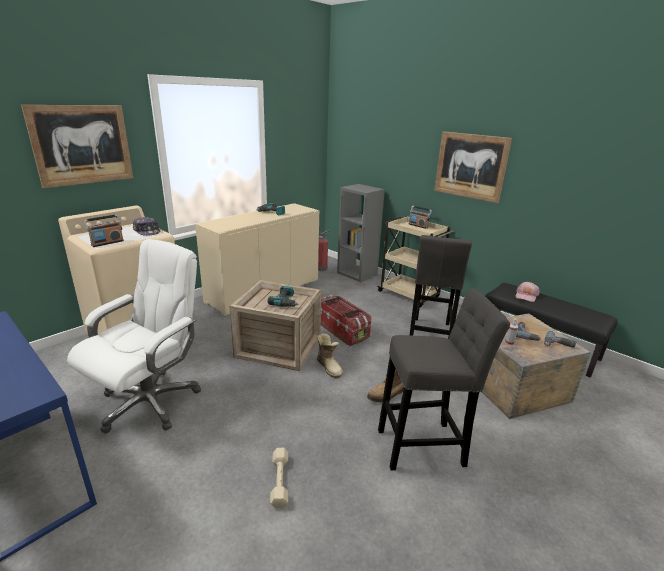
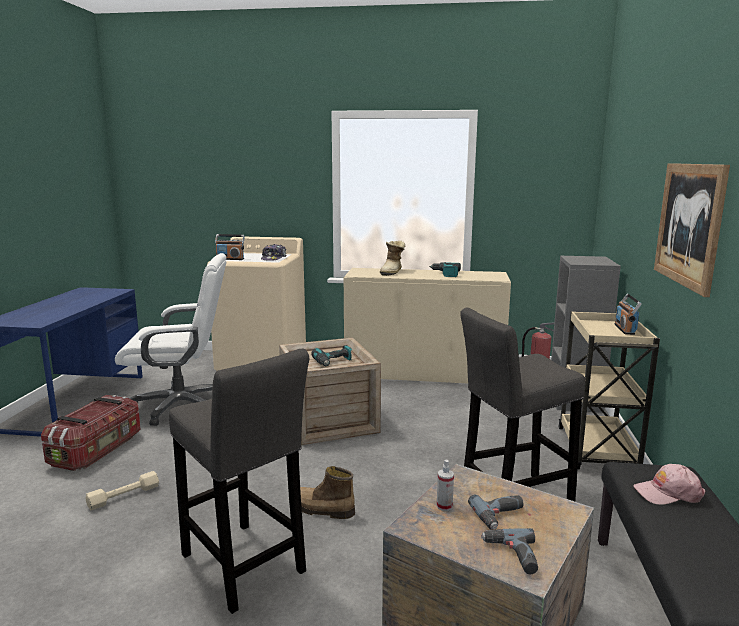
camera: 55 degrees right, 10 degrees down
picture [21,105,133,188] -> none
boot [317,333,343,378] -> boot moved to [380,241,406,276]
storage box [321,295,372,346] -> storage box moved to [41,395,141,471]

